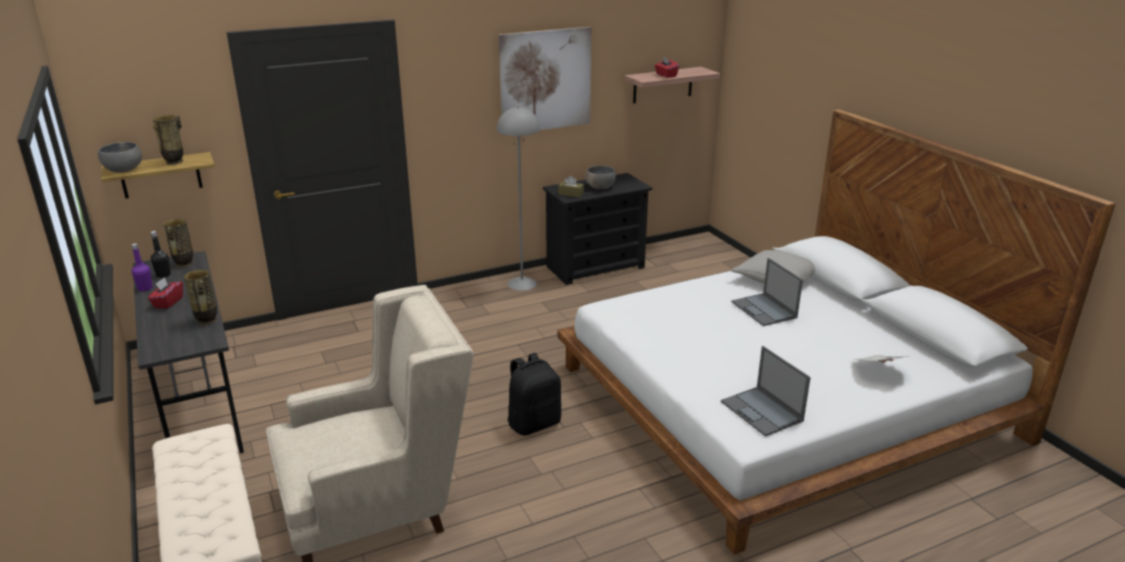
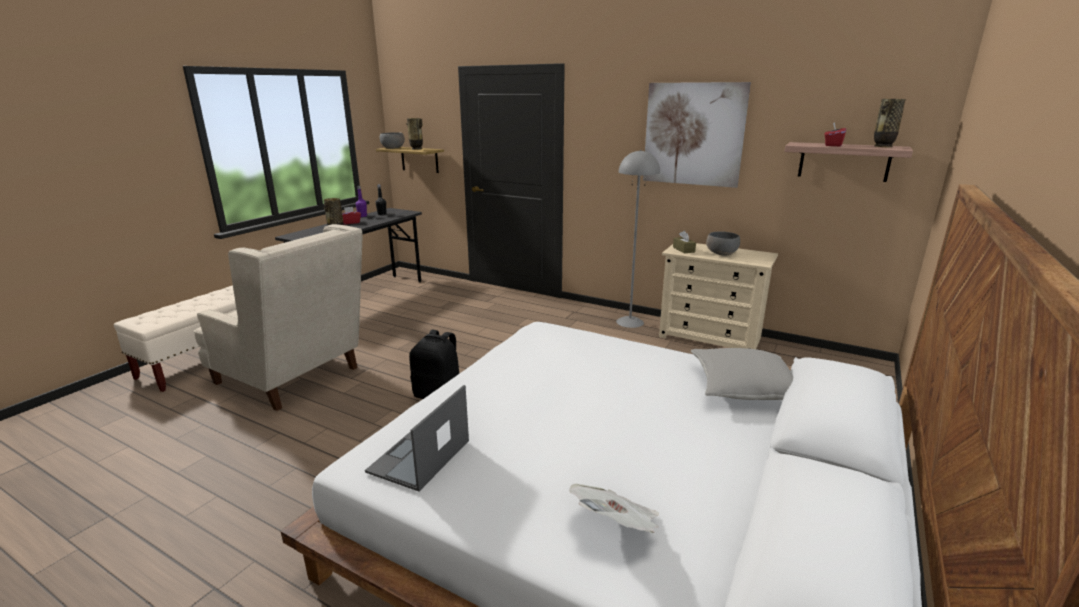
camera: 55 degrees right, 5 degrees down
vase [164,219,193,268] -> vase moved to [874,99,906,147]
black dresser [543,173,652,285] -> beige dresser [659,243,778,349]
laptop [731,258,803,326] -> none

